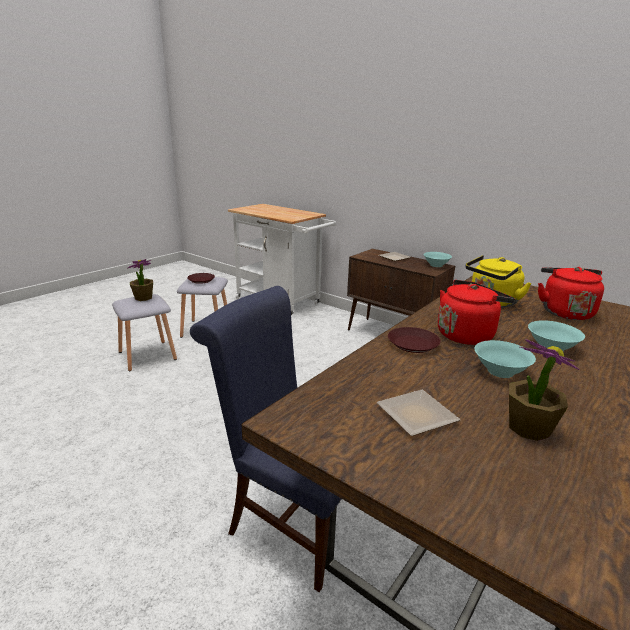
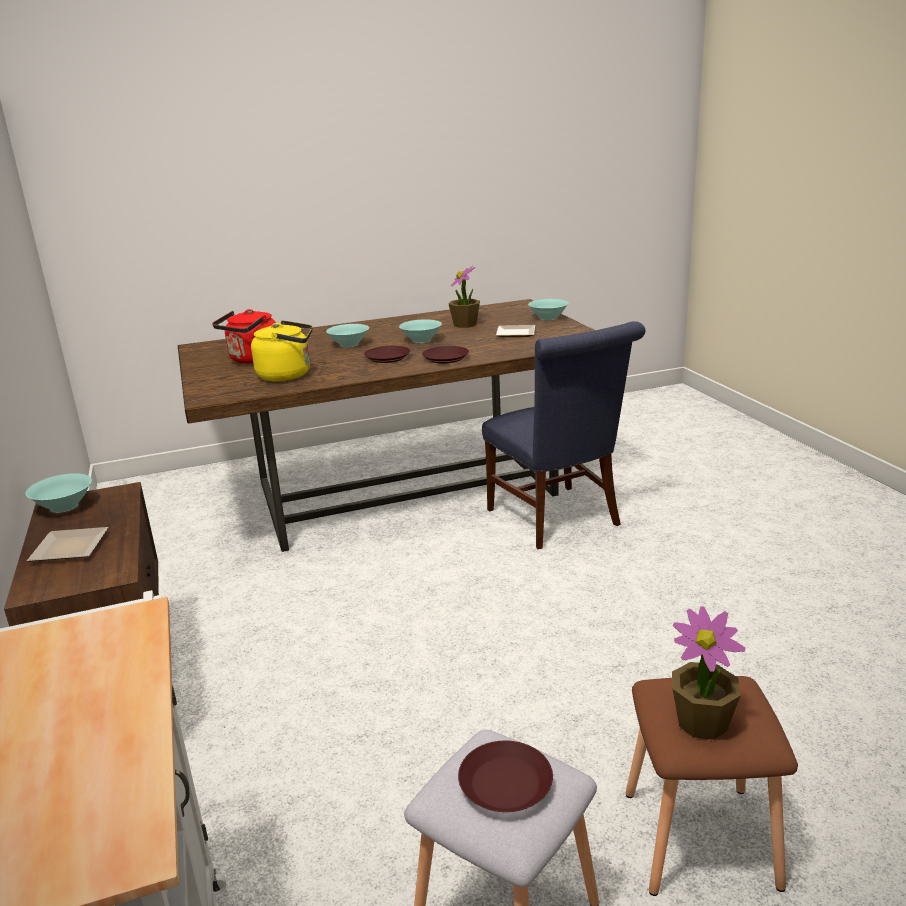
camera: 145 degrees left, 0 degrees up
grey stool [112,294,177,371] -> brown stool [626,676,798,896]
red kettle [438,280,515,345] -> brown plate [364,346,410,363]
none -> turquoise bowl [528,299,569,320]

